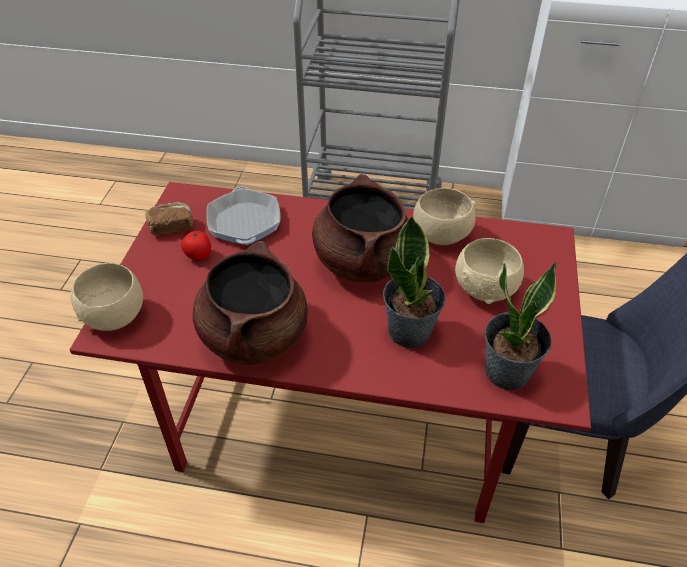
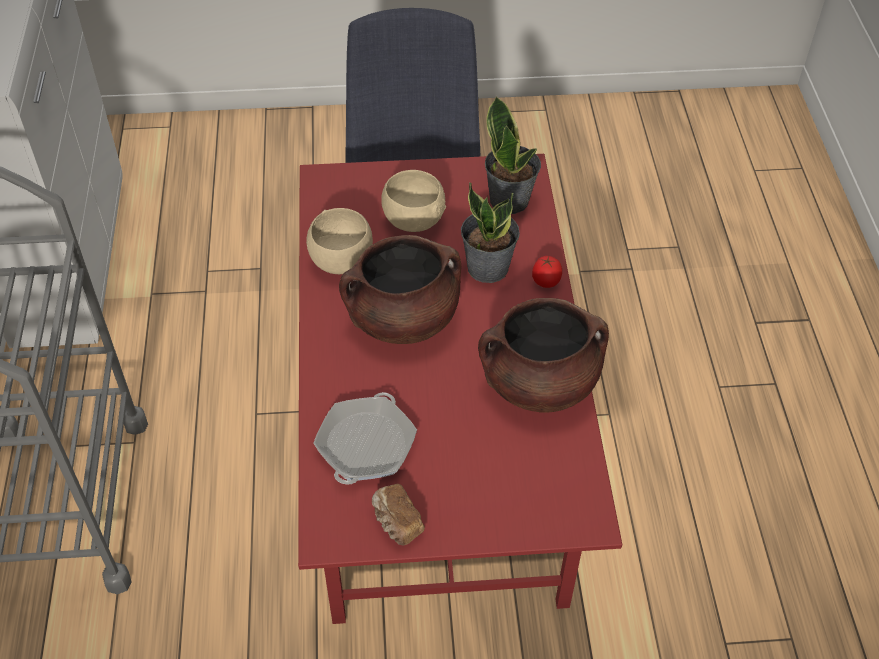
camera: 105 degrees left, 5 degrees up
beige bowl [71,263,143,331] -> none
tomato [181,231,211,261] -> tomato moved to [532,256,562,288]
frying pan [206,186,281,245] -> frying pan turned 45 degrees counterclockwise [313,392,417,485]

